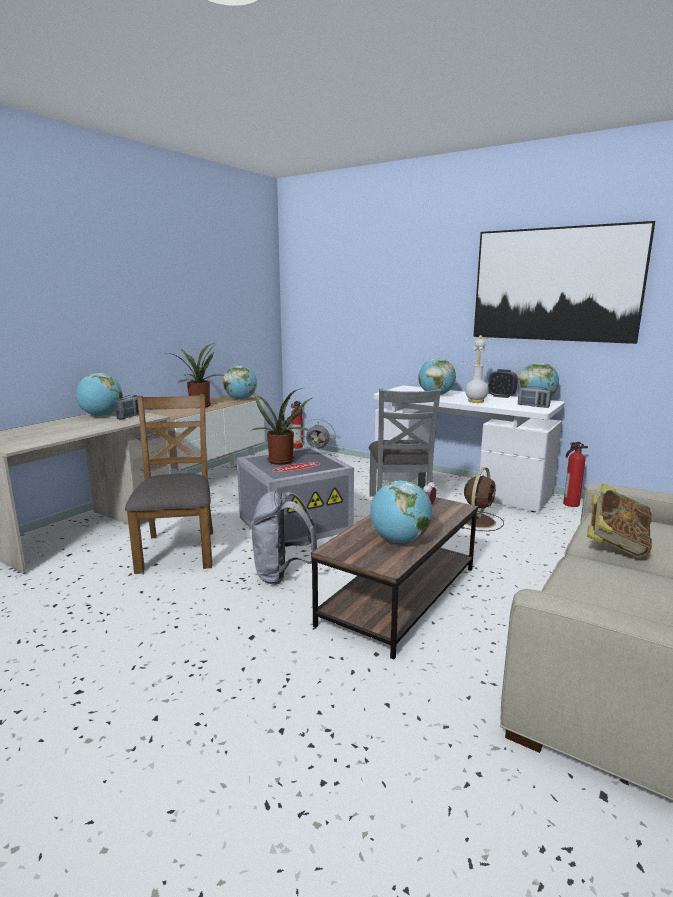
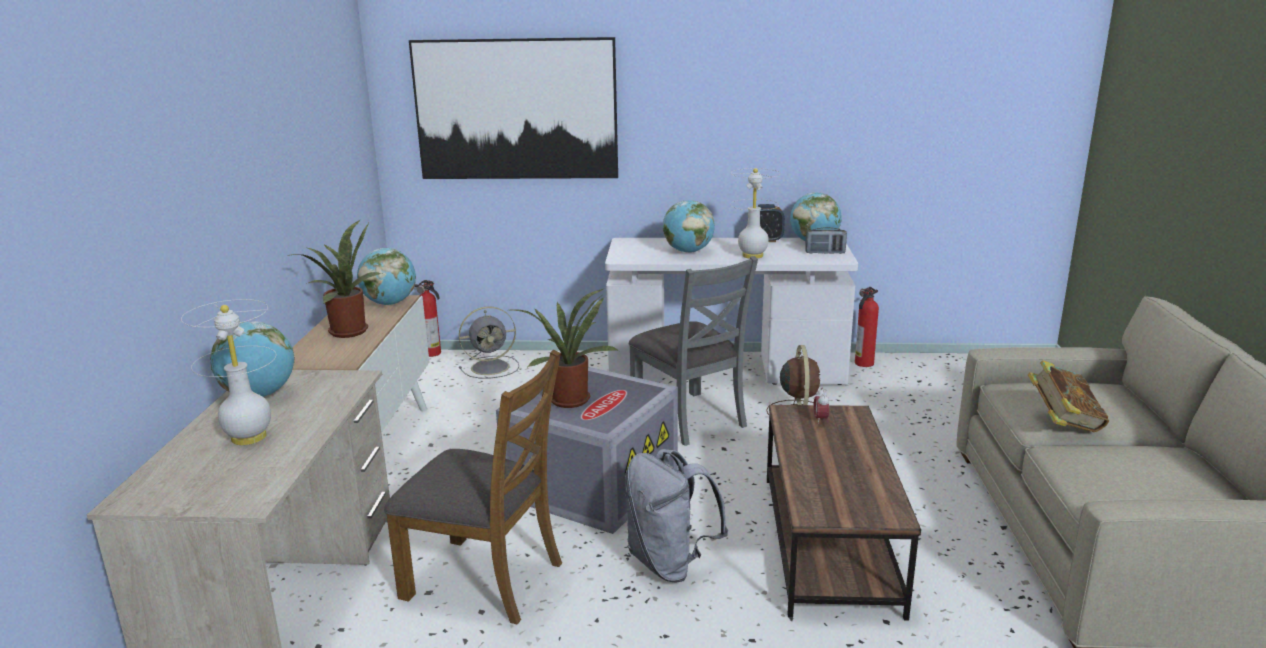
camera: 30 degrees left, 5 degrees up
radio [115,395,139,419] -> none
brown chair [125,394,213,574] -> brown chair turned 150 degrees clockwise [384,350,562,624]
globe [370,480,432,543] -> none
picture [473,221,655,344] -> picture moved to [409,37,618,179]
none -> white table lamp [181,299,276,445]

